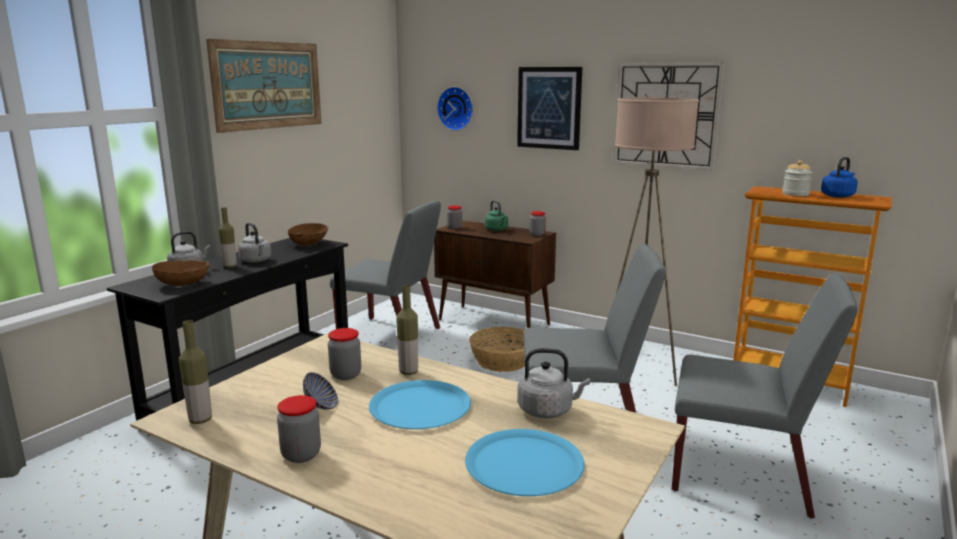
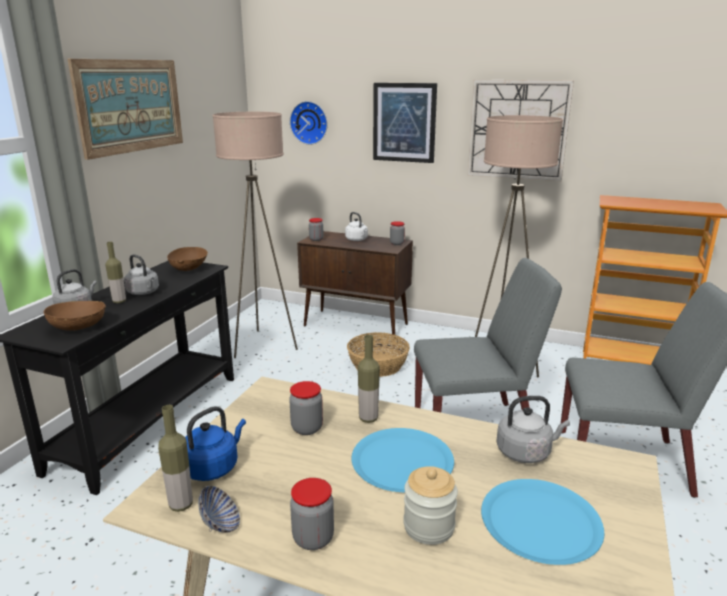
camera: 10 degrees left, 5 degrees up
bowl [303,372,338,410] -> bowl moved to [198,486,240,533]
grey chair [330,200,441,329] -> beige floor lamp [212,112,298,358]
green kettle [485,200,508,231] -> white kettle [345,212,368,241]
jar [783,160,813,196] -> jar moved to [403,466,458,545]
blue kettle [821,157,858,198] -> blue kettle moved to [185,406,246,481]

